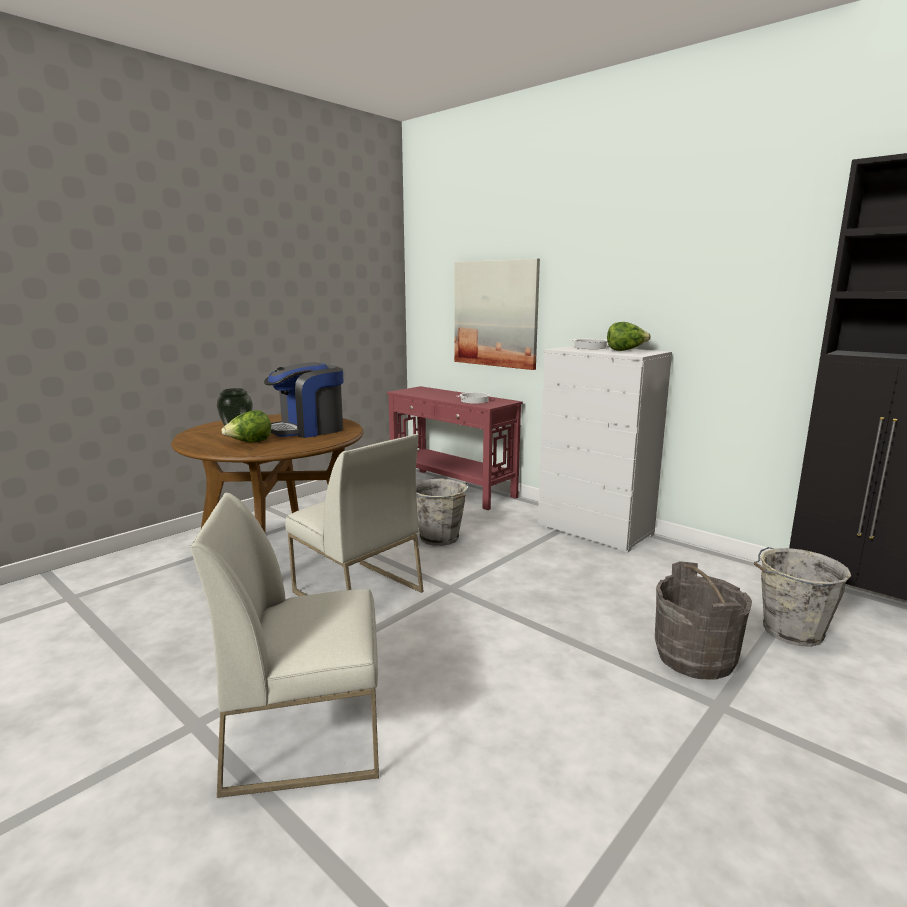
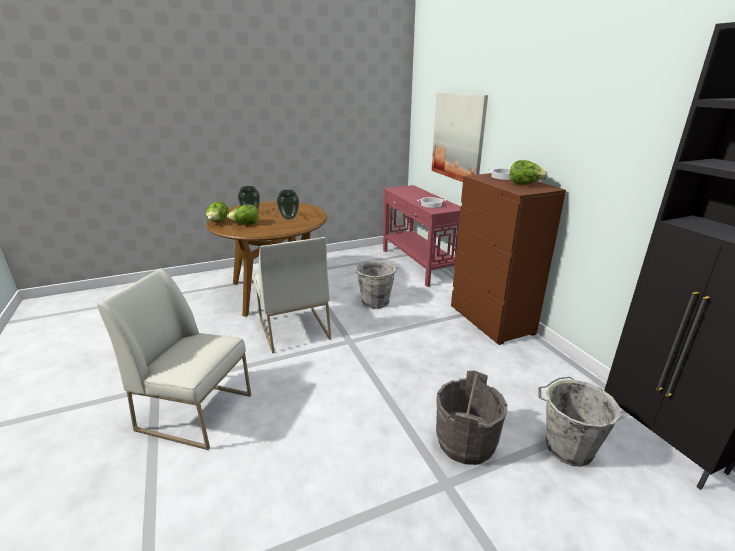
camera: 25 degrees right, 10 degrees up
coffee machine [264,362,343,438] -> vase [277,190,299,220]
white dresser [538,346,672,553] -> brown dresser [451,173,566,345]
none -> lettuce [206,201,229,222]

